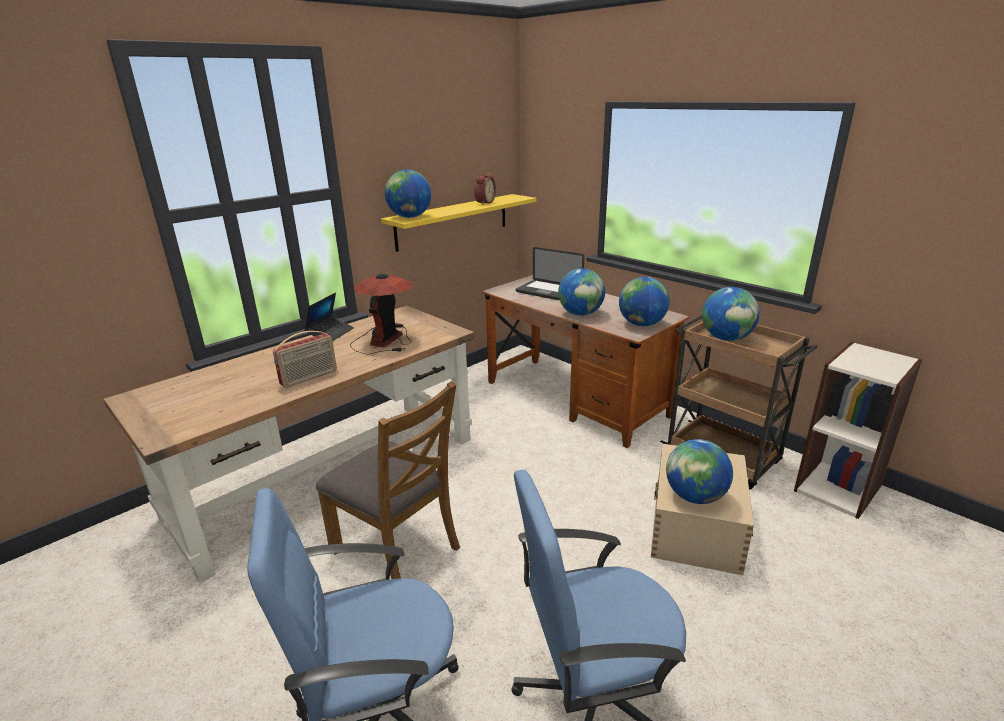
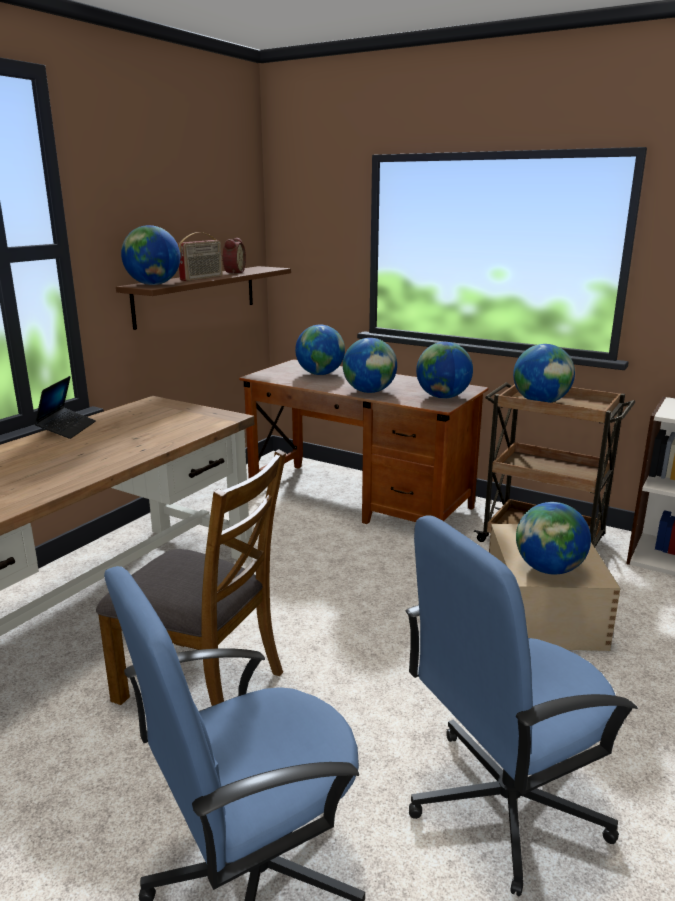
camera: 15 degrees left, 5 degrees down
radio [273,331,337,388] -> radio moved to [178,232,223,281]
table lamp [350,274,412,355] -> none
yellow shelf [381,194,536,252] -> brown shelf [116,266,291,330]
laptop [516,247,584,300] -> globe [295,325,345,375]

